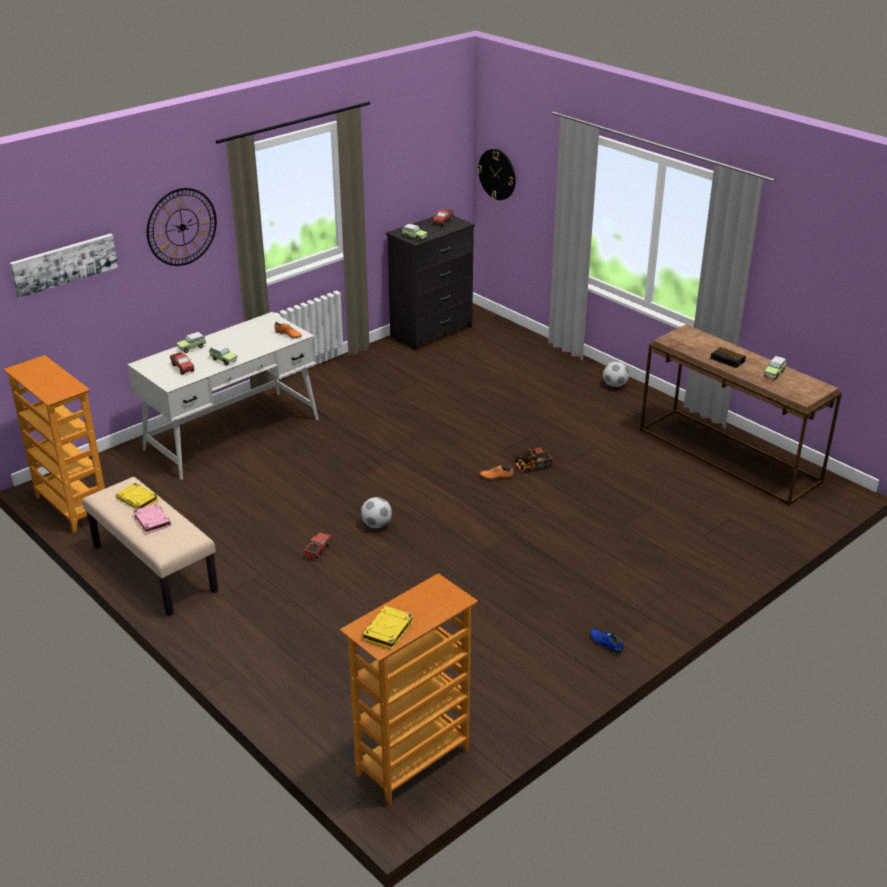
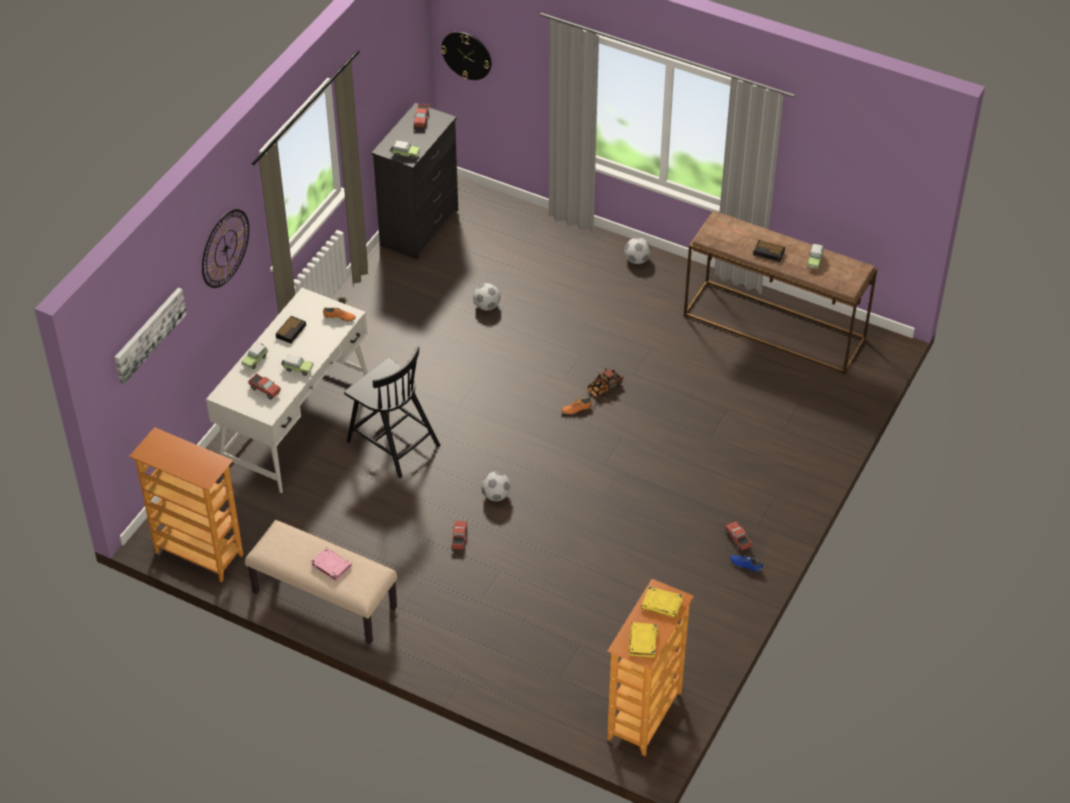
camera: 20 degrees left, 15 degrees up
yellow book [116,483,159,509] -> yellow book moved to [641,586,683,618]
none -> alarm clock [276,316,306,344]
none -> black chair [344,346,440,478]
none -> football [473,283,500,311]
none -> toy truck [725,521,752,550]

